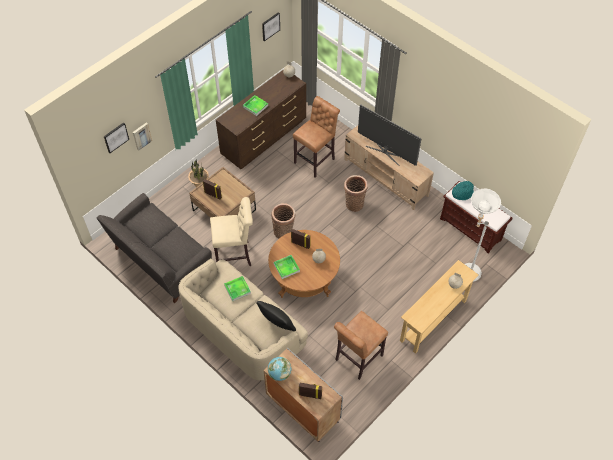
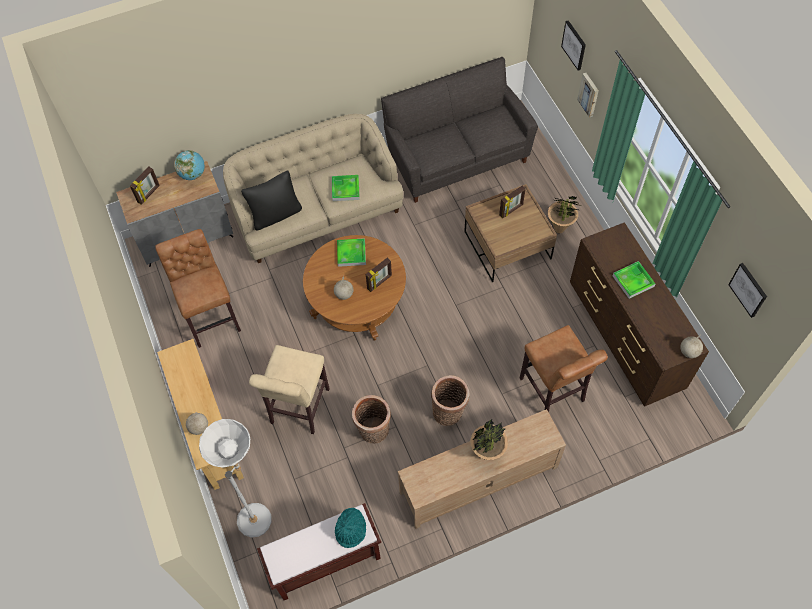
camera: 115 degrees right, 5 degrees up
beige stool [210,197,253,266] -> beige stool moved to [249,345,330,434]
basket [271,203,296,238] -> basket moved to [352,395,391,444]
television [358,104,422,166] -> potted plant [470,419,508,460]

